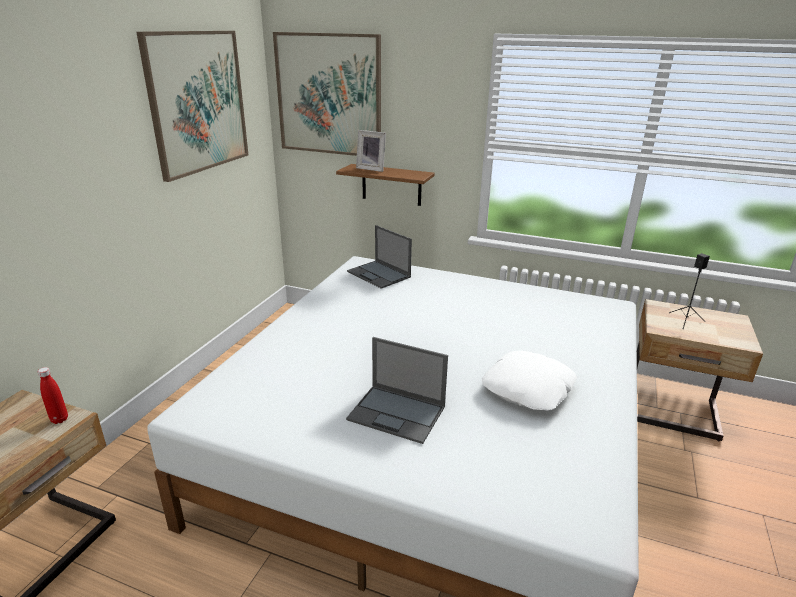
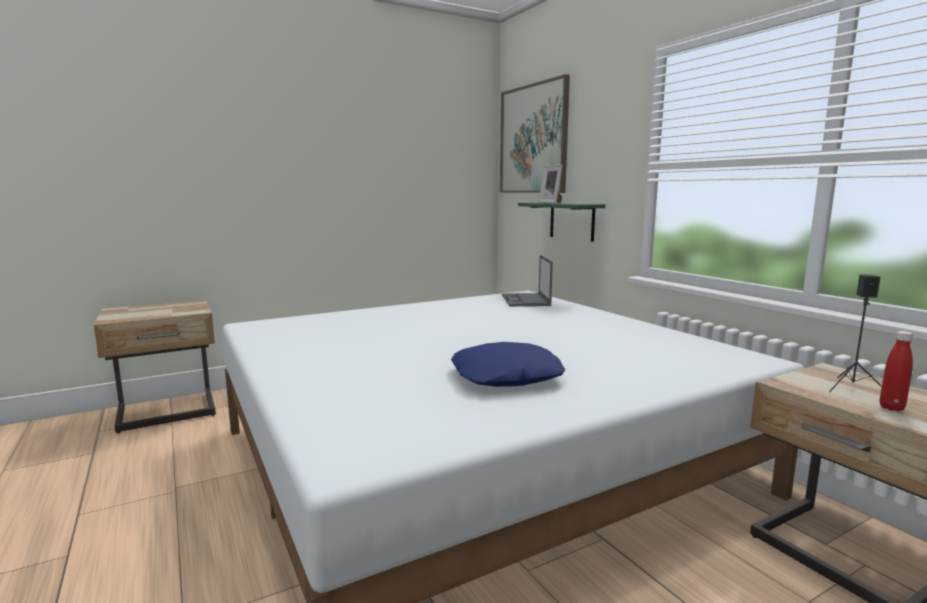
camera: 40 degrees right, 15 degrees down
red bottle [38,367,68,424] -> red bottle moved to [880,331,913,411]
picture [136,31,249,182] -> none
brown shelf [336,164,435,206] -> green shelf [518,203,606,242]
laptop [346,337,448,444] -> none
white pillow [482,351,577,411] -> blue pillow [451,342,565,387]

